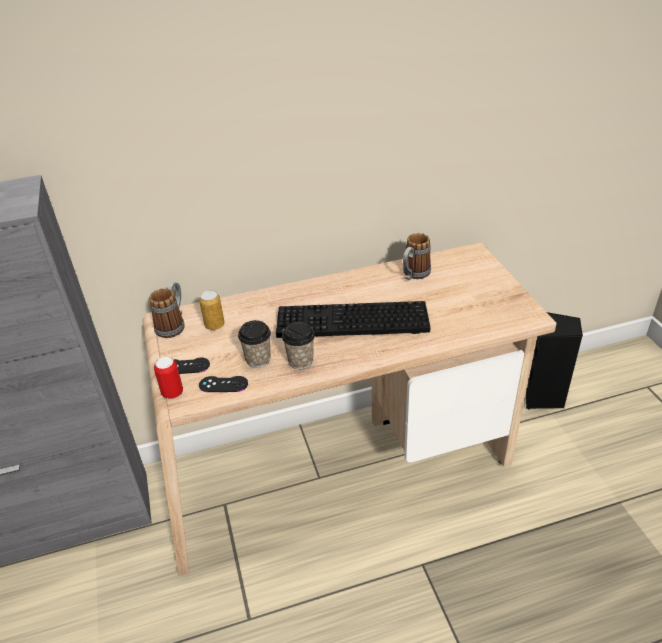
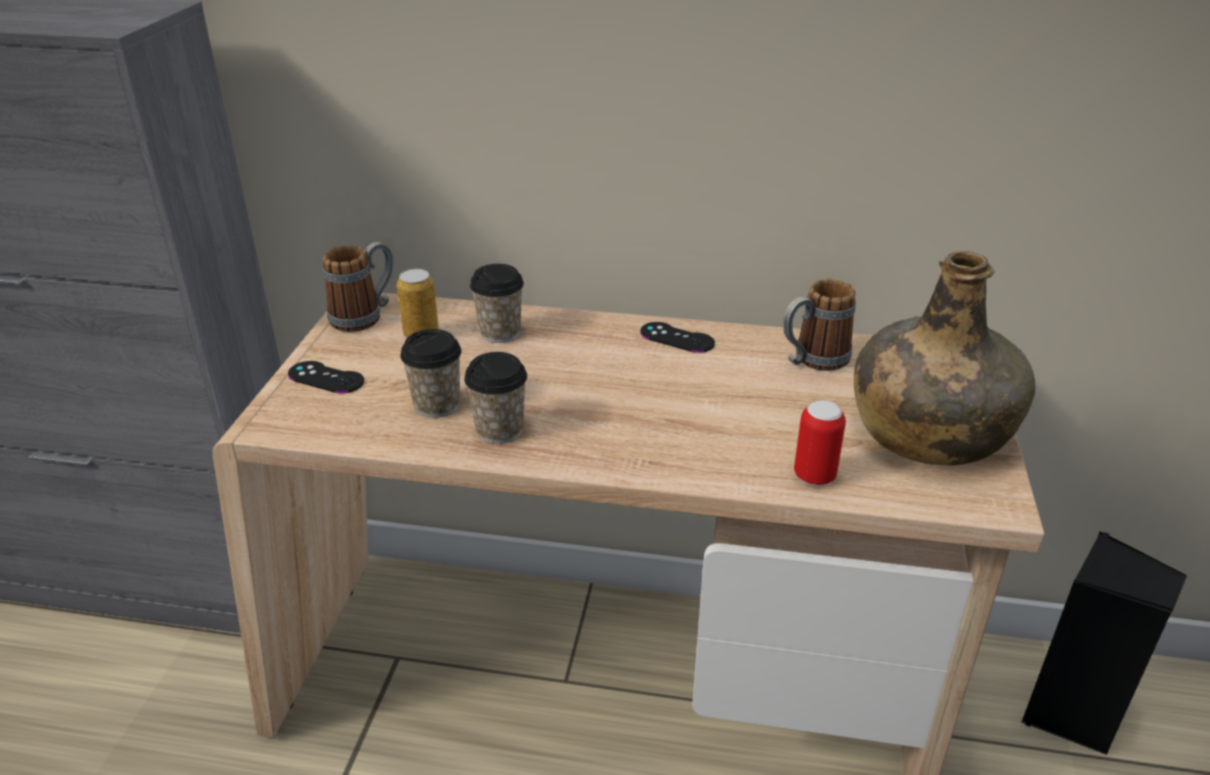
camera: 25 degrees right, 5 degrees down
can [154,357,183,399] -> can moved to [794,400,846,486]
black game controller [199,376,248,392] -> black game controller moved to [640,322,715,353]
keyboard [276,301,431,338] -> none
none -> cup [470,264,524,343]
none -> green bottle [854,251,1035,466]

